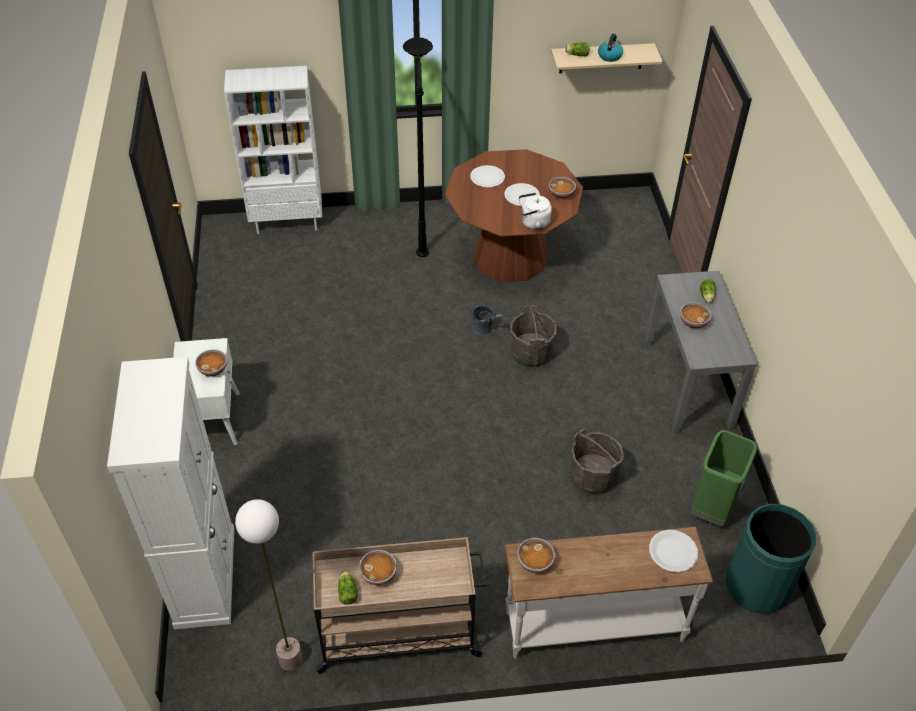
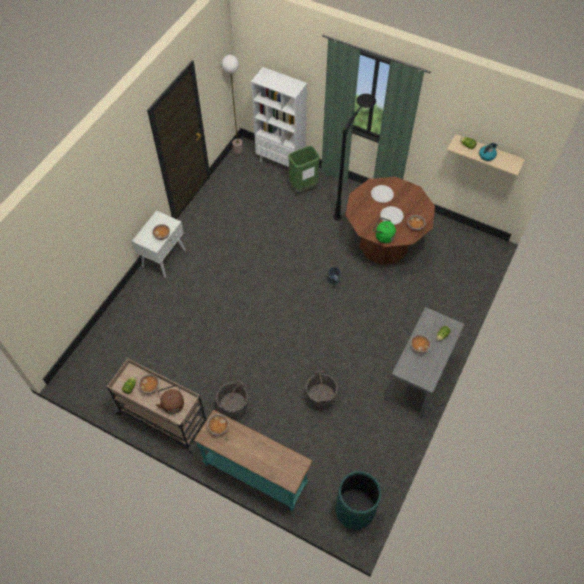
camera: 35 degrees right, 10 degrees up
white cabinet [107,357,234,629] -> none
floor lamp [235,499,303,671] -> floor lamp moved to [222,55,243,154]
white console table [505,527,714,659] -> turquoise console table [194,410,313,512]
grey bucket [510,305,557,367] -> grey bucket moved to [216,380,248,419]
white kettle [519,193,552,230] -> green kettle [373,218,396,243]
white plate [649,530,698,572] -> none
green trash can [691,430,757,526] -> green trash can moved to [288,146,320,193]
none -> brown kettle [156,385,184,414]

